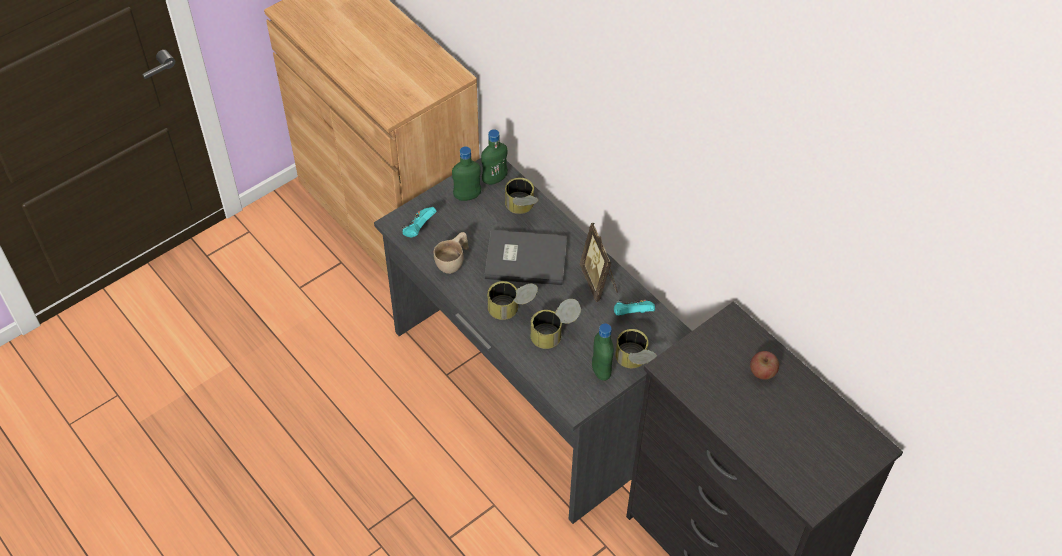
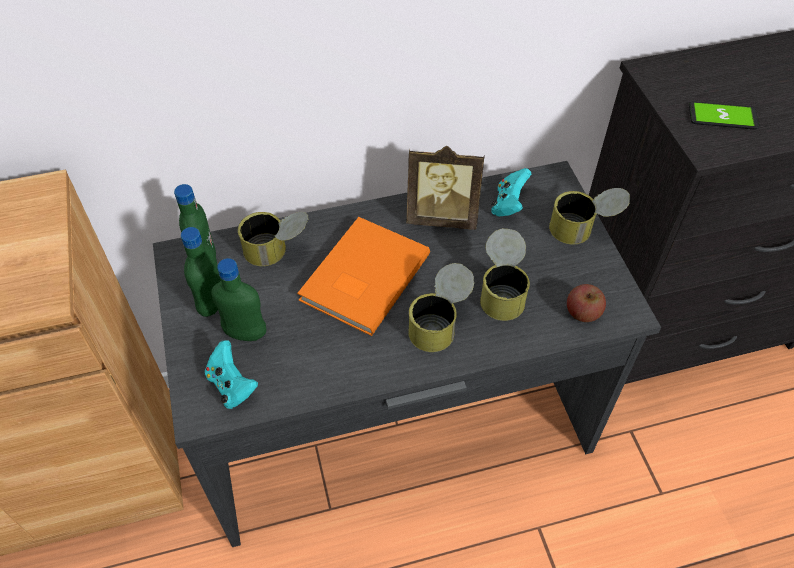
camera: 65 degrees left, 0 degrees up
beige cup [434,232,469,274] -> none
grey book [485,230,567,285] -> orange book [297,217,430,336]
green bottle [592,323,614,381] -> green bottle moved to [211,258,266,341]
apple [750,351,779,380] -> apple moved to [567,284,606,322]
none -> phone [689,101,759,129]

